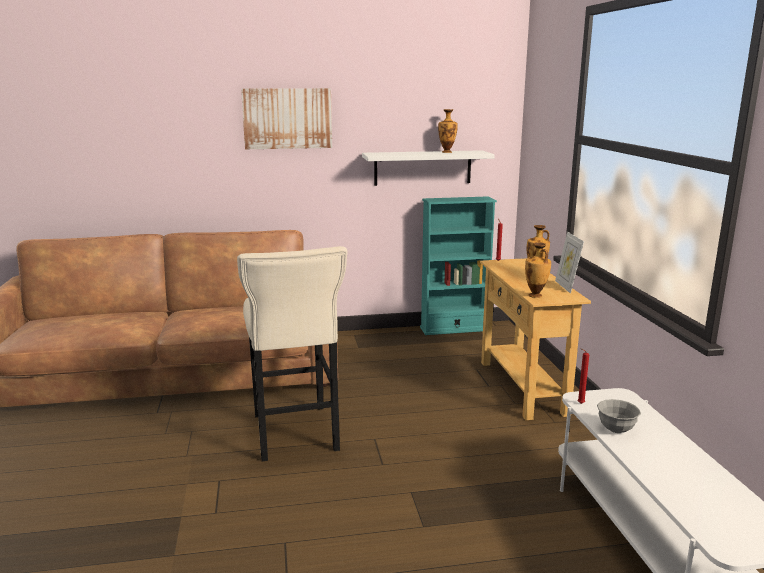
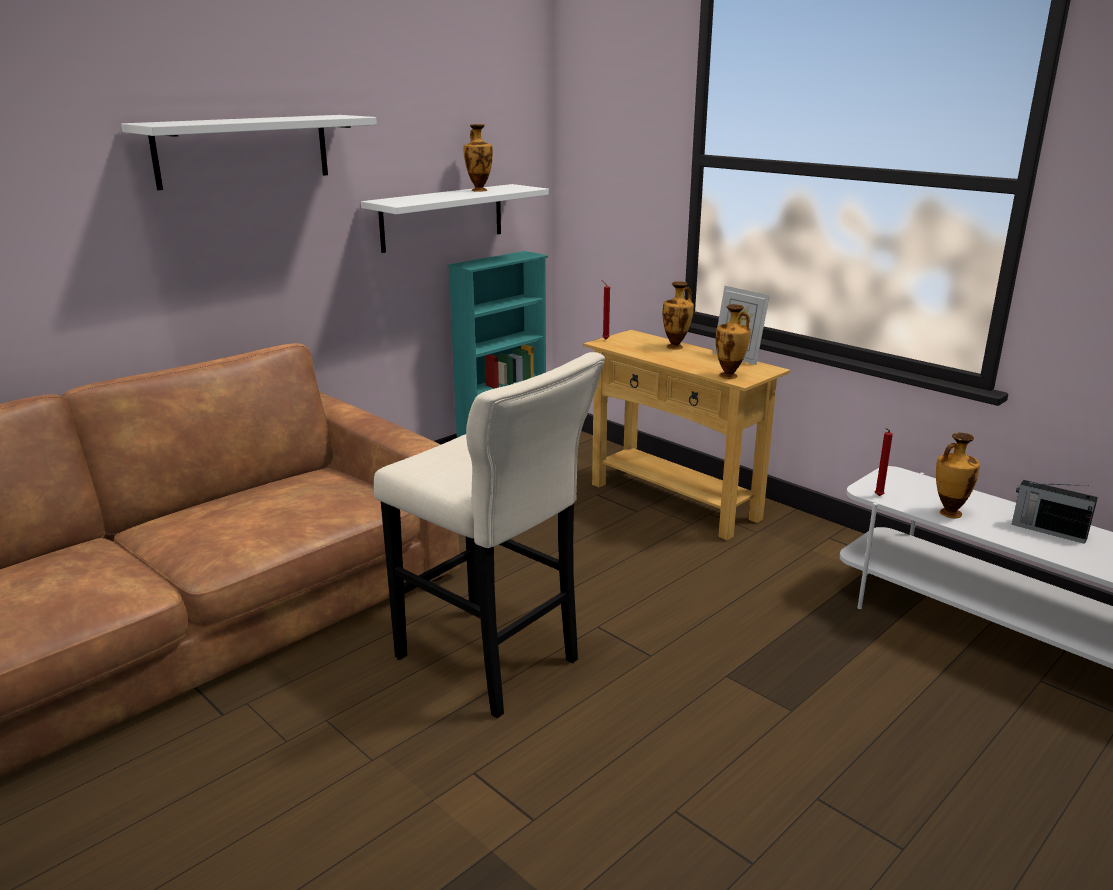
camera: 35 degrees left, 5 degrees up
picture [241,88,332,149] -> white shelf [121,115,377,190]
grey bowl [597,399,641,433] -> vase [936,432,980,518]
none -> radio [1012,480,1098,544]

